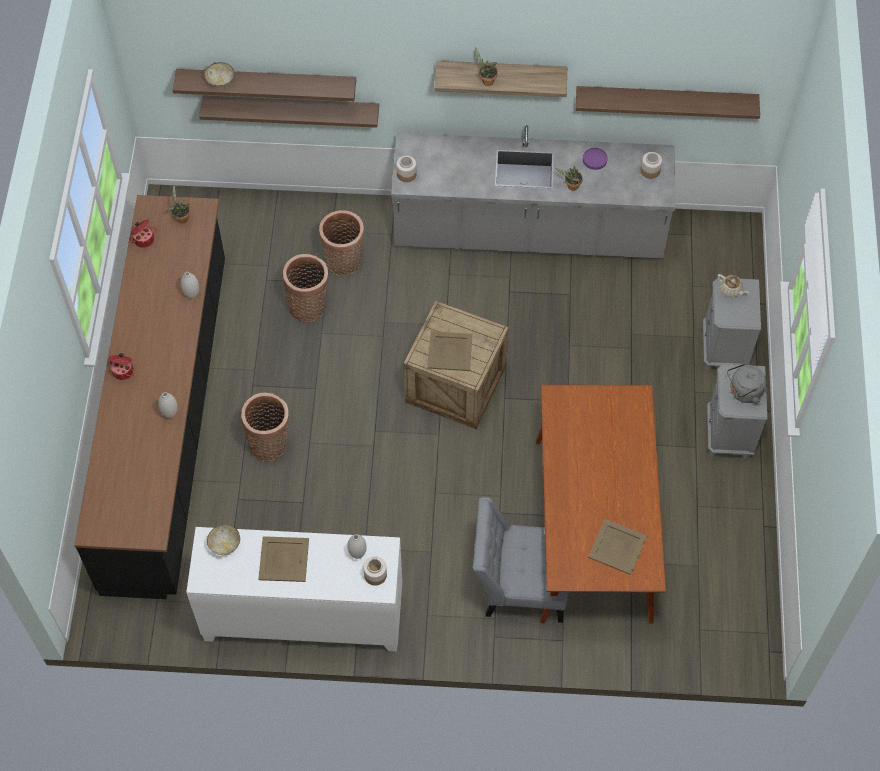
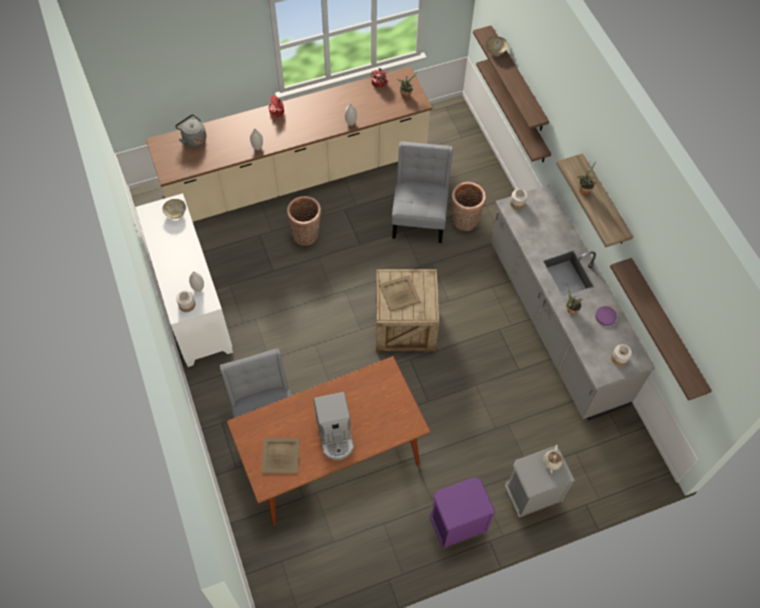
camera: 65 degrees right, 0 degrees up
black counter [74,195,225,599] -> beige counter [146,66,432,222]
beige tray [259,536,309,582] -> none
basket [283,254,329,323] -> grey chair [392,141,453,243]
grey nightstand [707,364,767,459] -> purple nightstand [429,477,496,549]
grey kettle [727,363,766,403] -> grey kettle moved to [175,114,206,147]
none -> coffee machine [314,392,354,460]

